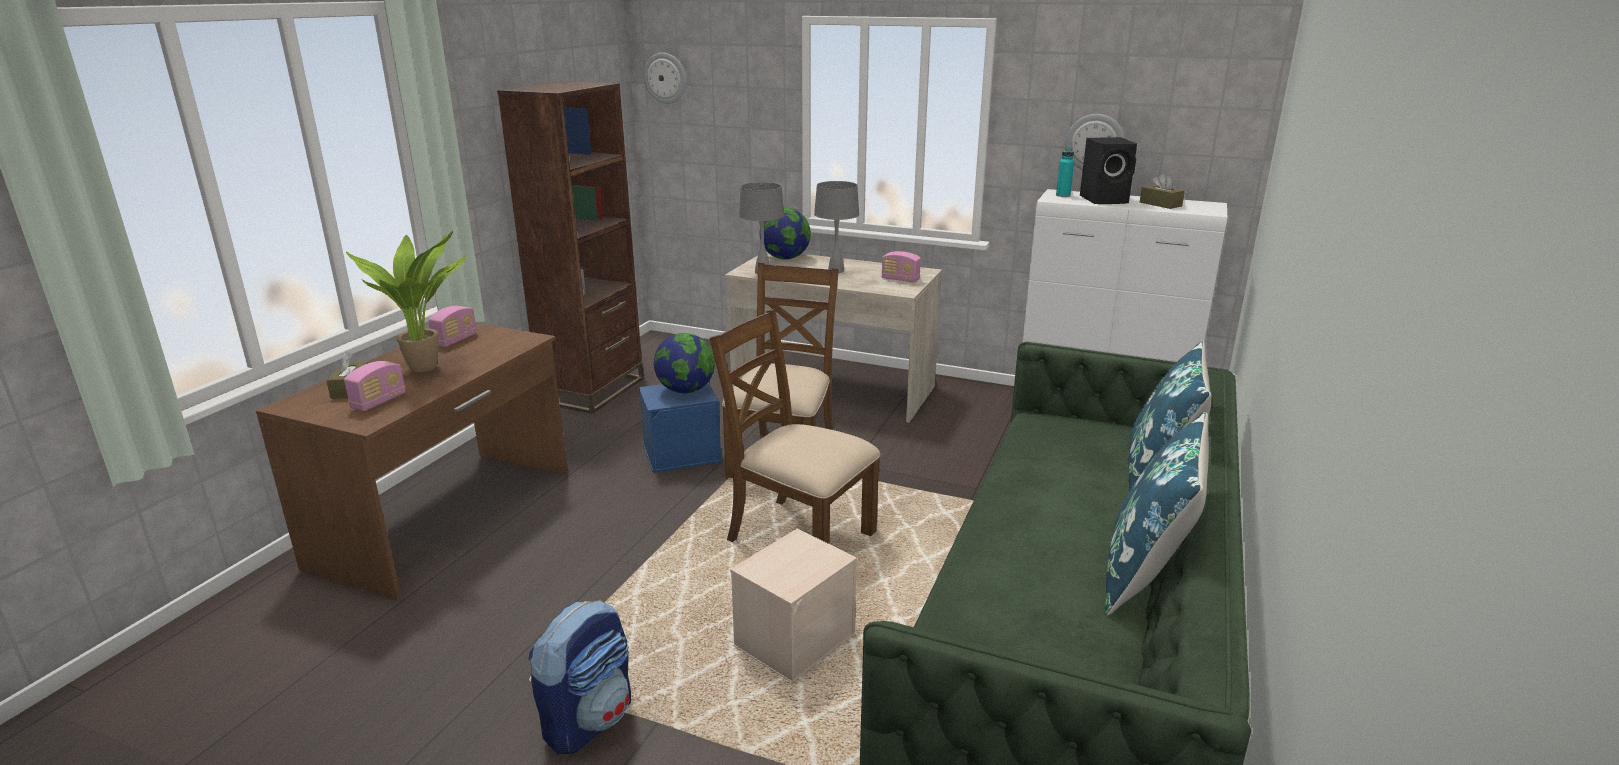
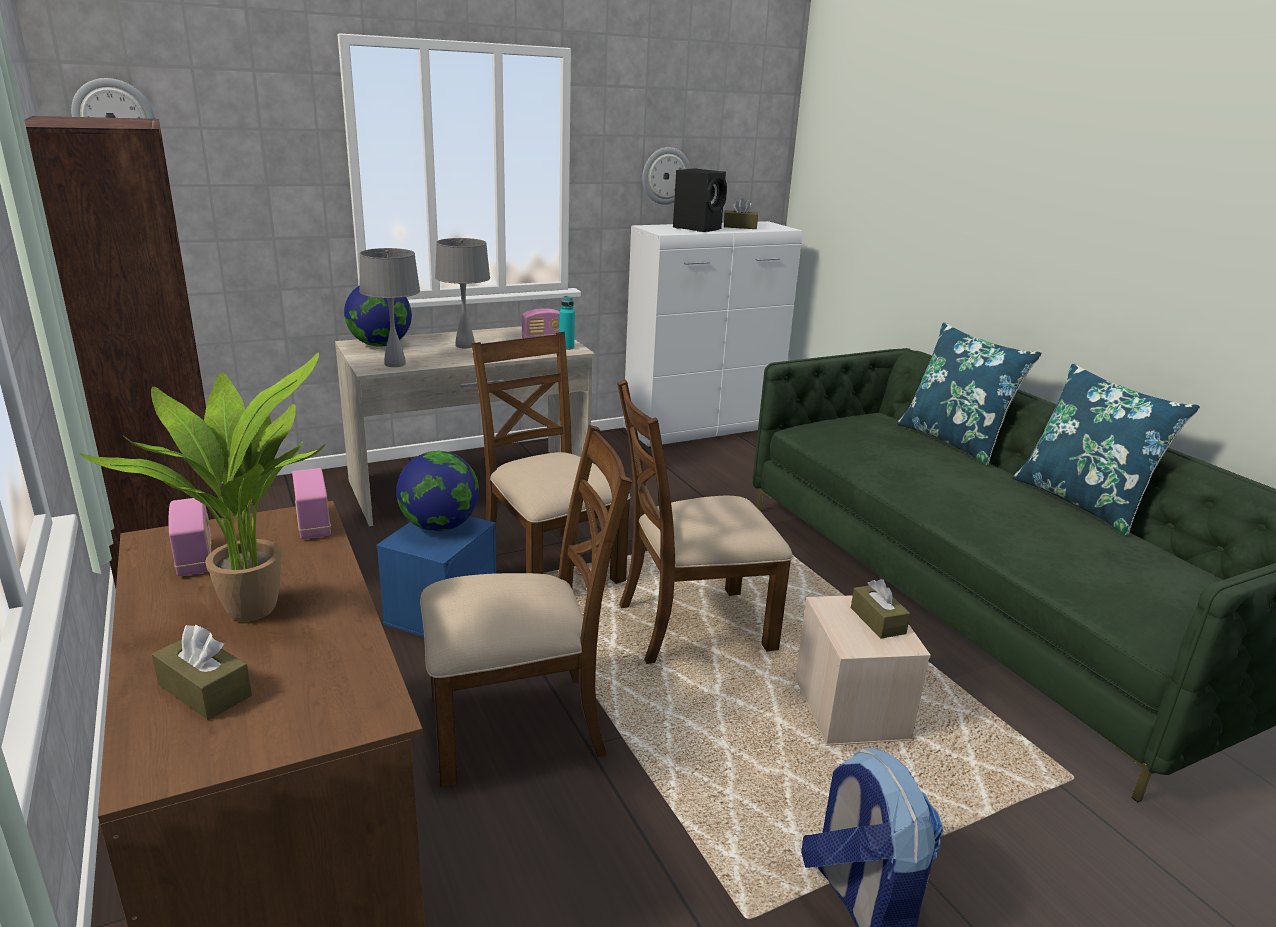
camera: 50 degrees left, 0 degrees up
radio [344,361,406,411] -> radio moved to [292,468,331,539]
turquoise bottle [1056,147,1074,197] -> turquoise bottle moved to [559,296,575,350]
none -> brown chair [420,425,632,787]
none -> brown tissue box [851,579,911,638]

